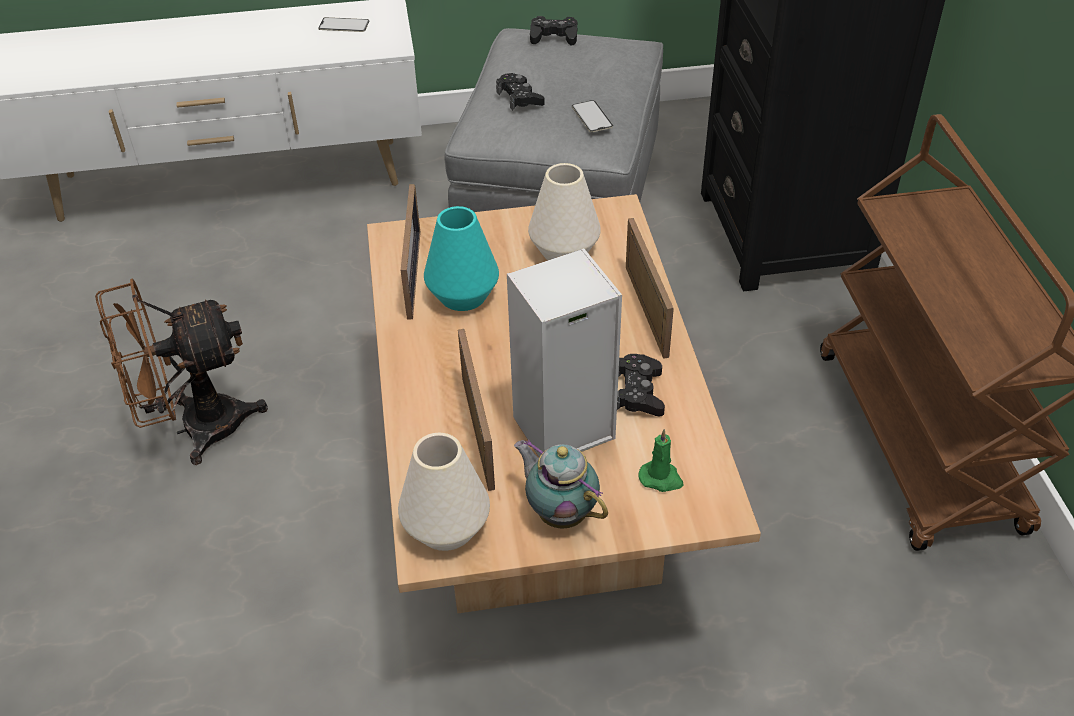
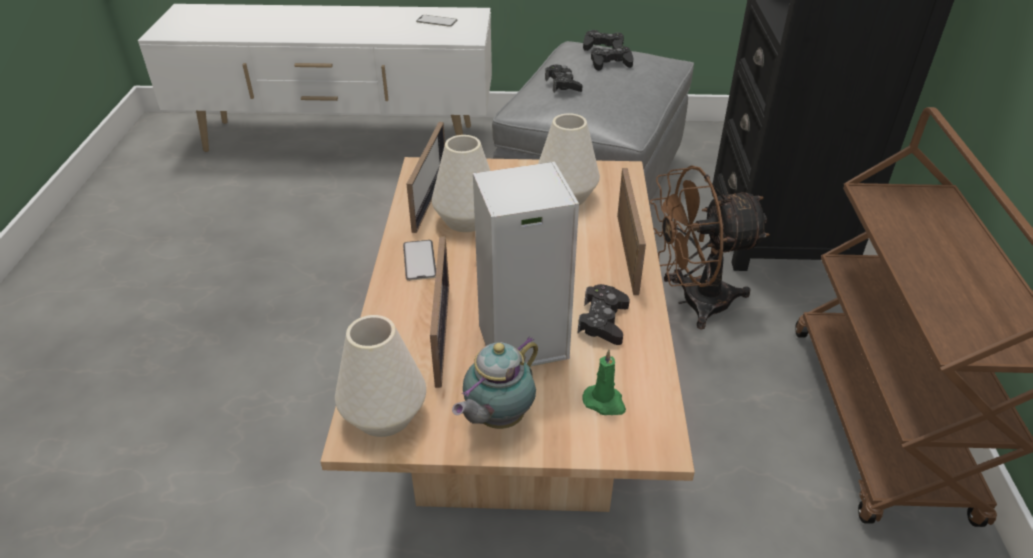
camera: 10 degrees right, 5 degrees down
brown fan [95,278,268,465] -> brown fan moved to [650,165,770,330]
turquoise vase [424,206,499,311] -> white vase [432,135,490,232]
teapot [514,439,608,529] -> teapot turned 105 degrees counterclockwise [452,337,538,429]
phone [572,100,613,132] -> phone moved to [403,240,436,281]
none -> black game controller [591,45,633,71]

